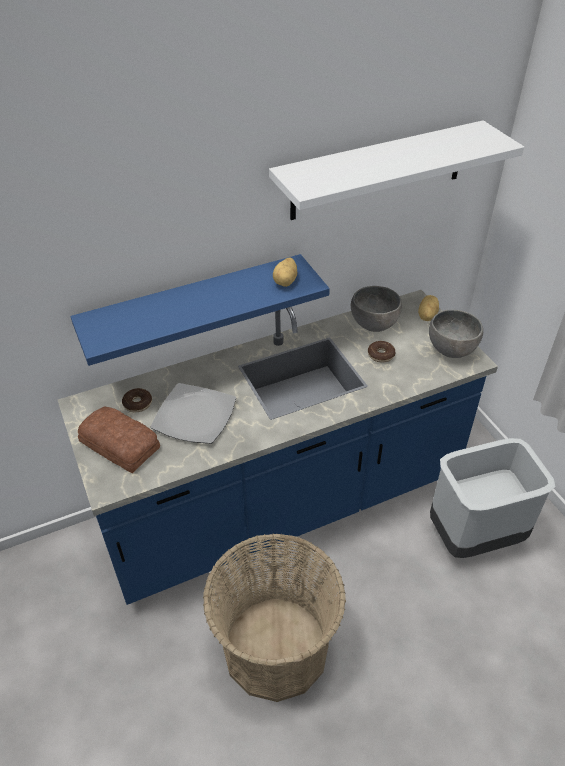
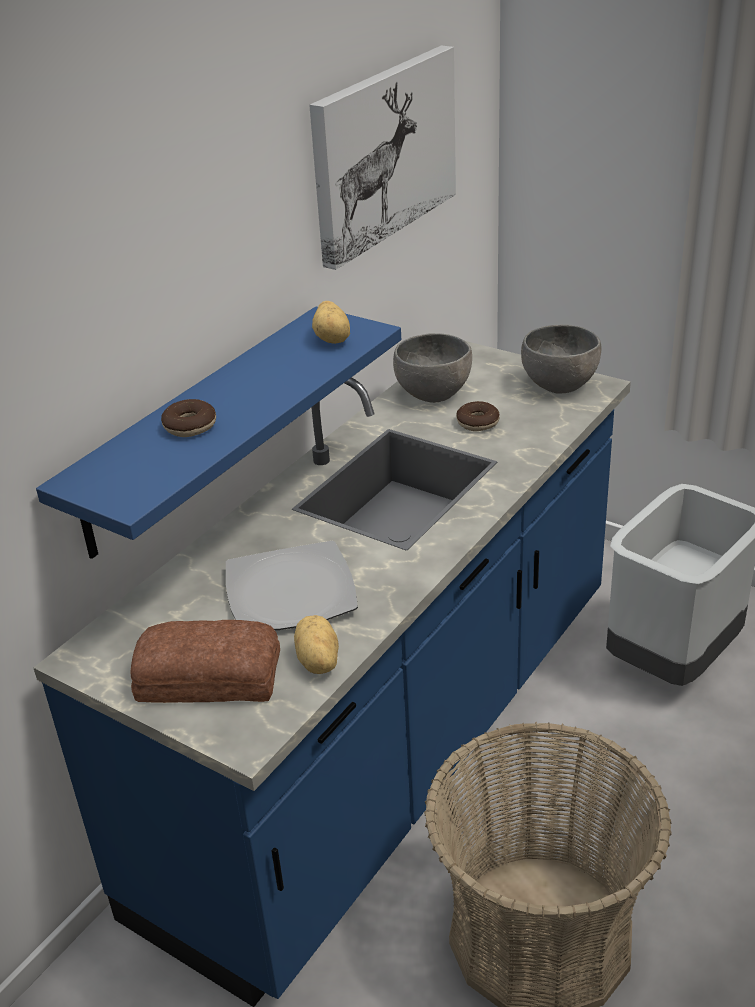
camera: 30 degrees left, 10 degrees down
donut [122,388,152,412] -> donut moved to [161,399,216,437]
white shelf [269,120,524,220] -> picture [309,46,456,270]
potato [418,295,439,321] -> potato moved to [294,615,339,674]

